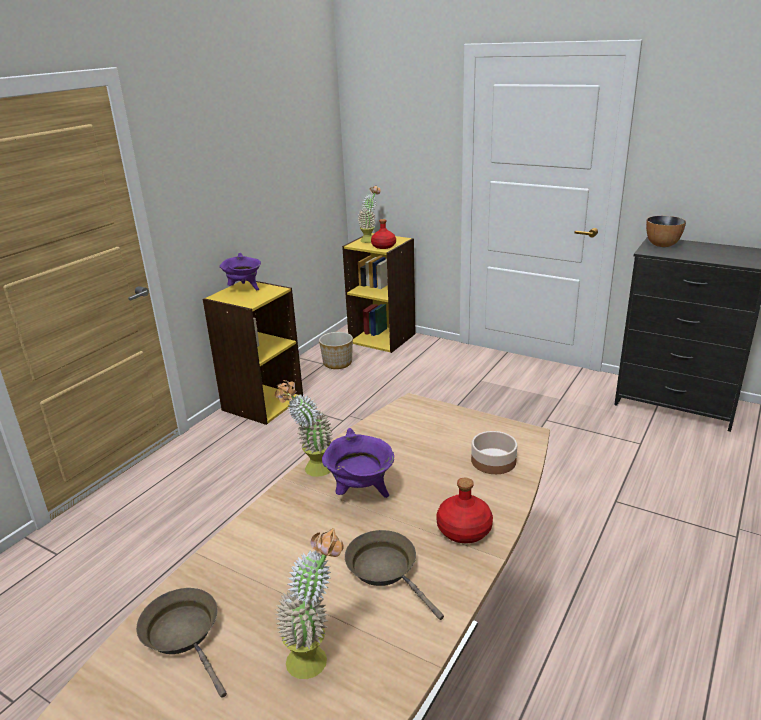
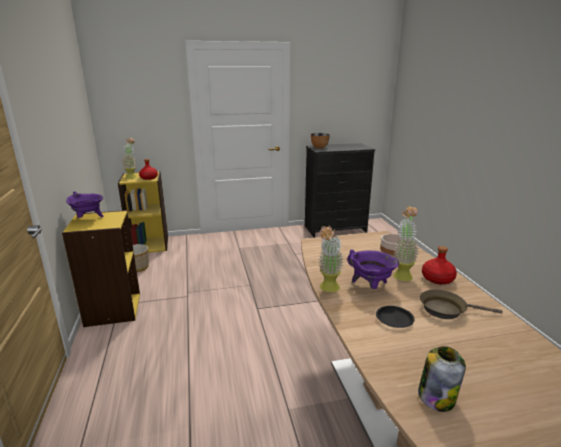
camera: 45 degrees left, 5 degrees down
brown frying pan [136,588,227,697] -> jar [418,346,466,412]
potted plant [275,528,344,679] -> potted plant moved to [393,206,419,281]
none -> black plate [376,306,415,328]

